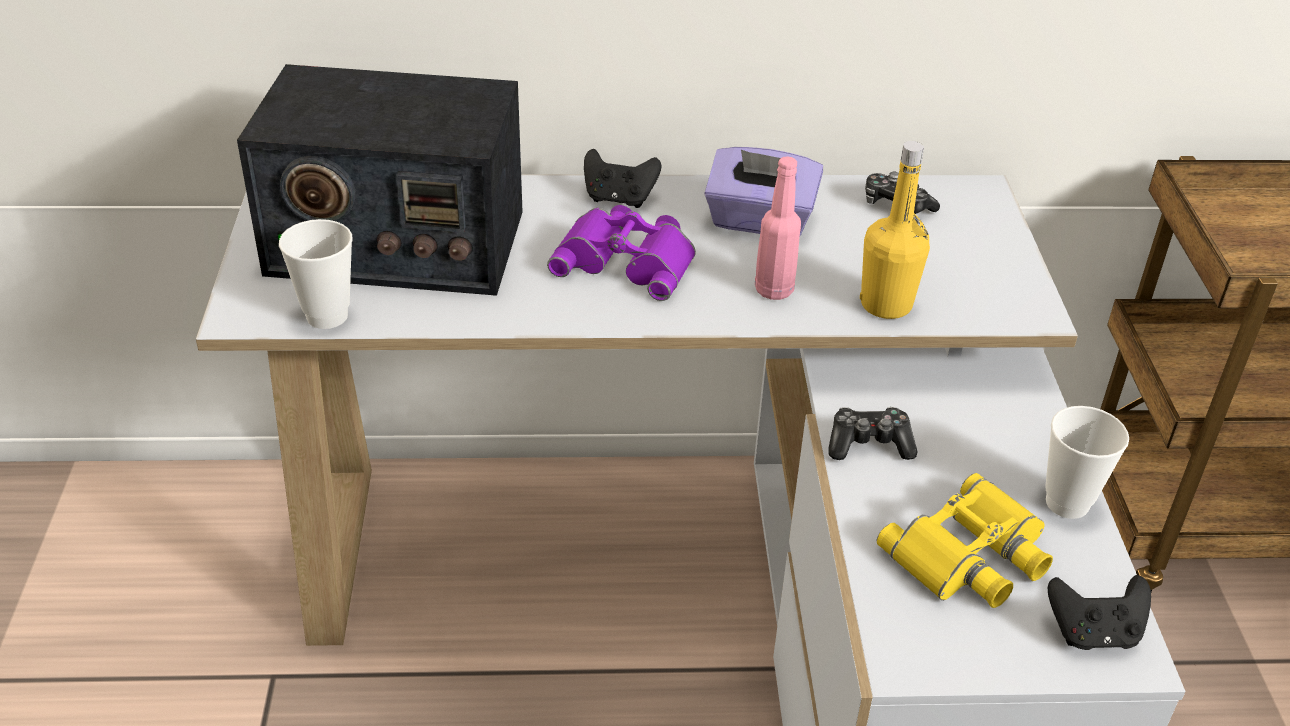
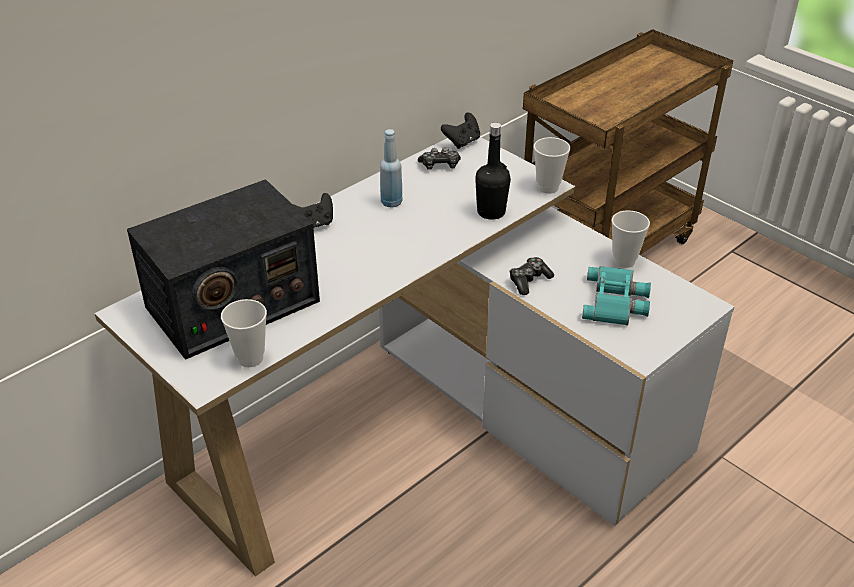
camera: 40 degrees left, 0 degrees up
purple binoculars [547,205,696,301] -> none
purple tissue box [704,147,823,236] -> blue bottle [380,129,403,208]
pink bottle [755,156,801,300] -> none
yellow bottle [860,141,930,319] -> black bottle [475,122,511,220]
yellow binoculars [876,473,1053,608] -> turquoise binoculars [582,266,651,325]
black game controller [1048,575,1151,650] -> black game controller moved to [441,113,480,149]
none -> cup [534,137,570,194]

